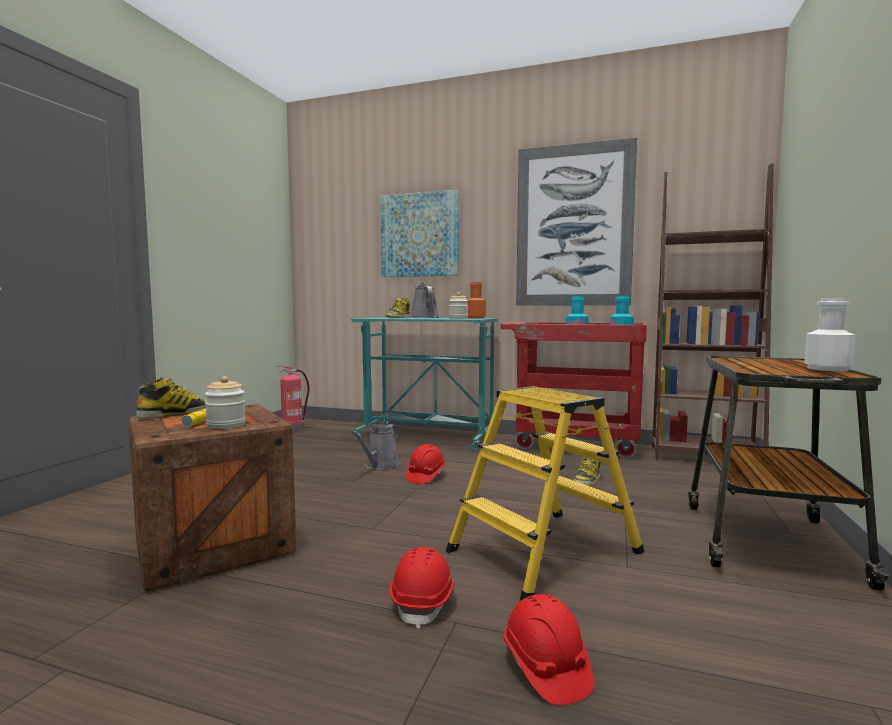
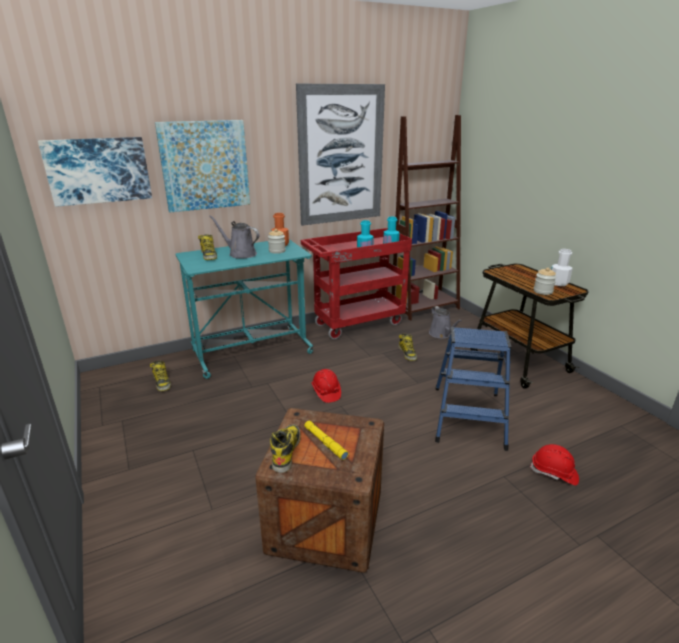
camera: 45 degrees left, 20 degrees up
jar [205,376,246,429] -> jar moved to [534,268,556,295]
fire extinguisher [277,366,309,433] -> none
grey watering can [351,424,401,470] -> grey watering can moved to [429,306,462,339]
red hard hat [390,547,455,628] -> none
yellow step ladder [446,386,645,602] -> blue step ladder [435,327,512,451]
none -> picture [38,137,152,207]
none -> boot [150,361,171,391]

